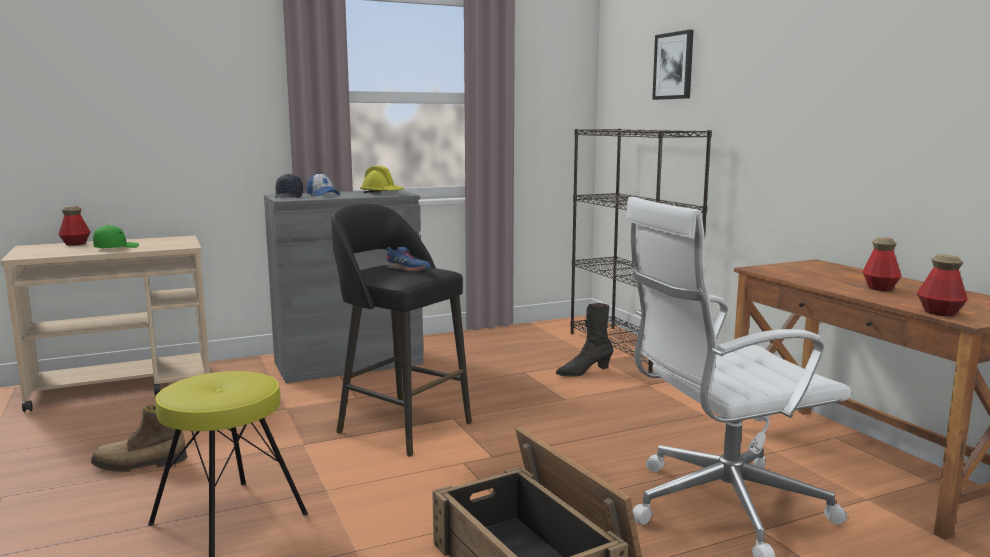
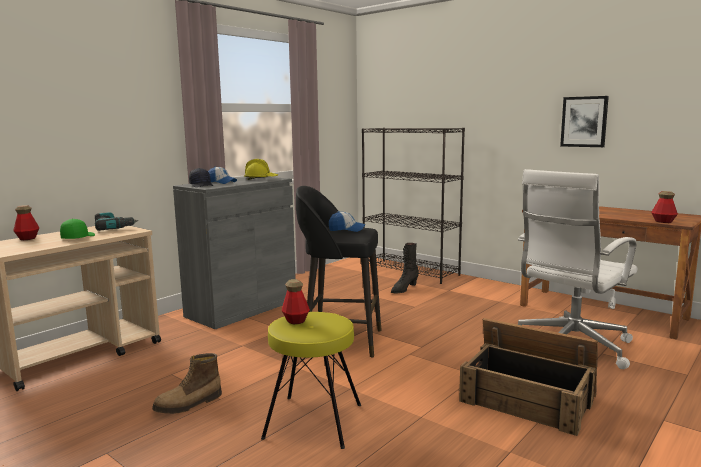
camera: 25 degrees left, 0 degrees up
blue shoe [386,247,431,272] -> cap [329,211,365,232]
picture [652,30,694,100] -> picture moved to [560,96,609,147]
bottle [863,237,901,291] -> bottle moved to [282,279,310,324]
none -> power drill [95,212,138,231]

